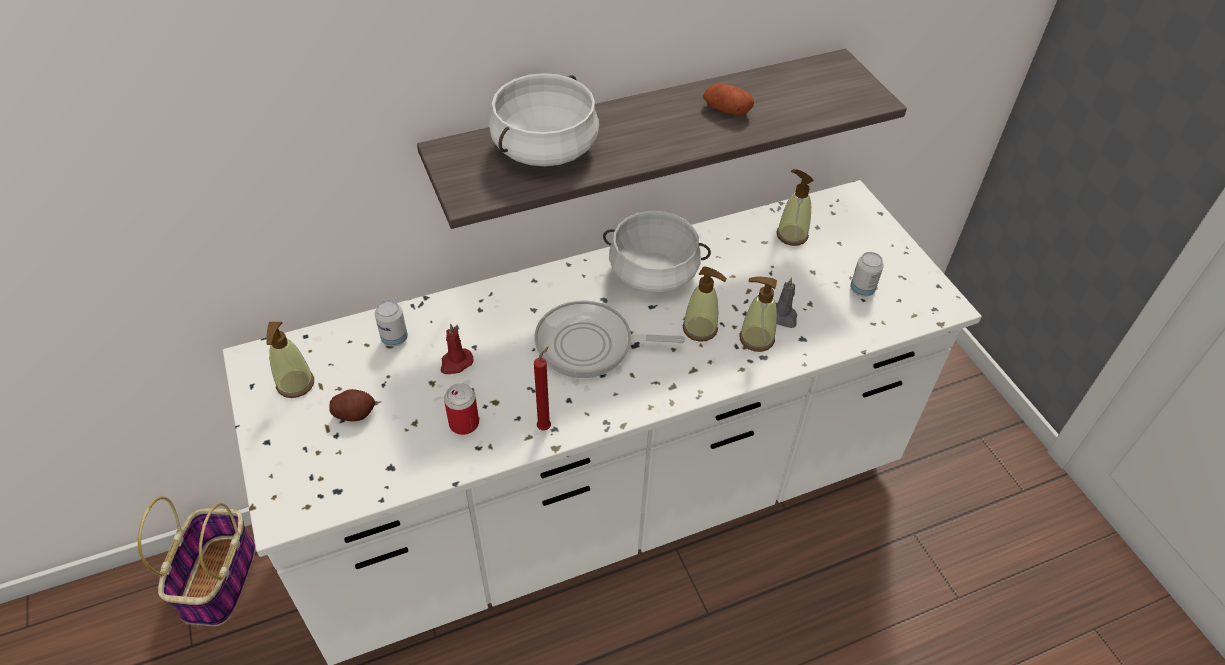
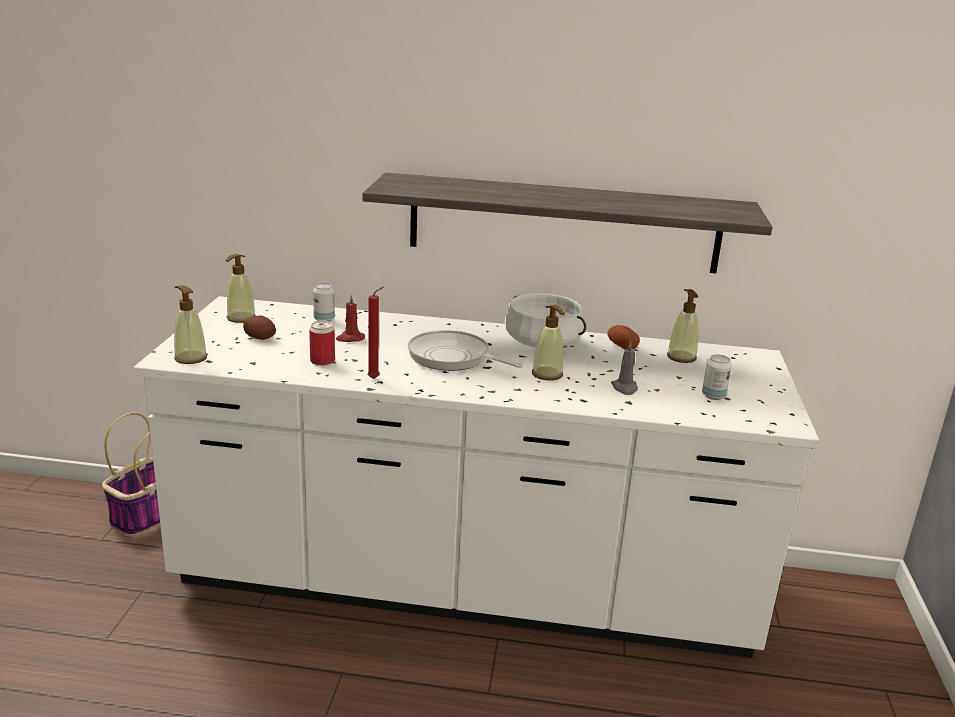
camera: 30 degrees right, 25 degrees down
white cooking pot [489,73,599,166] -> none
potato [703,84,754,116] -> potato moved to [608,325,640,350]
soap dispenser [739,276,777,352] -> soap dispenser moved to [174,285,207,364]

